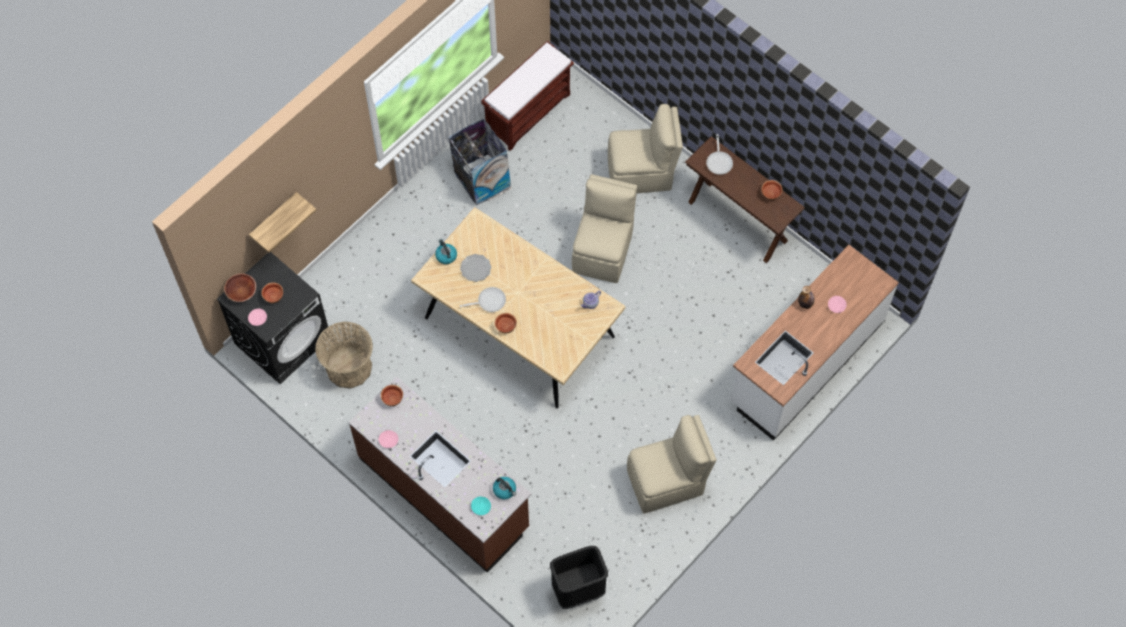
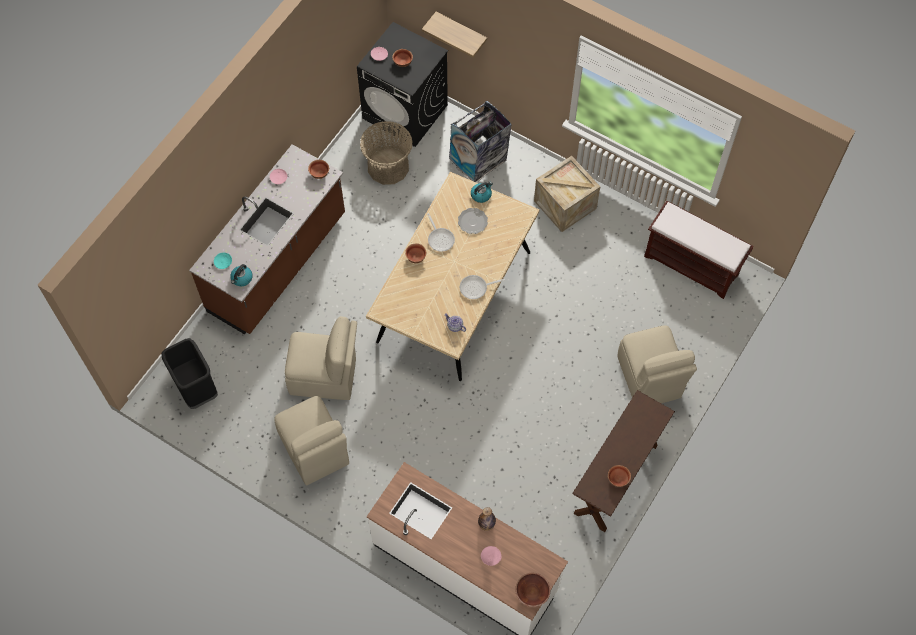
camera: 80 degrees right, 0 degrees up
brown bowl [224,274,256,302] -> brown bowl moved to [515,573,550,607]
trash can [448,119,512,205] -> trash can moved to [449,101,512,183]
beige chair [572,174,637,283] -> beige chair moved to [285,316,357,400]
frying pan [706,134,733,175] -> frying pan moved to [460,275,505,299]
none -> crate [534,156,600,232]

